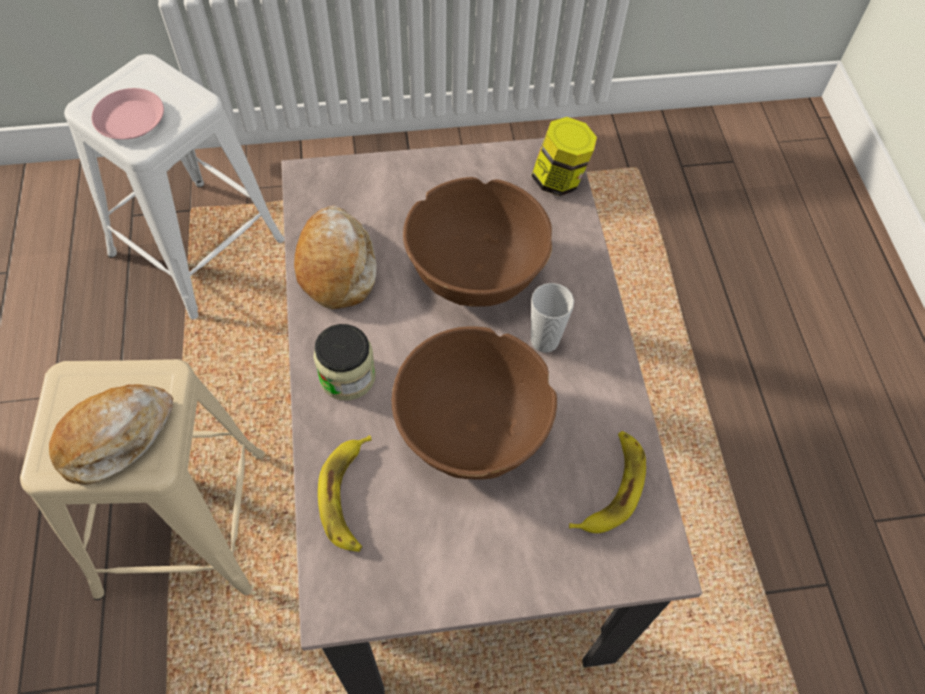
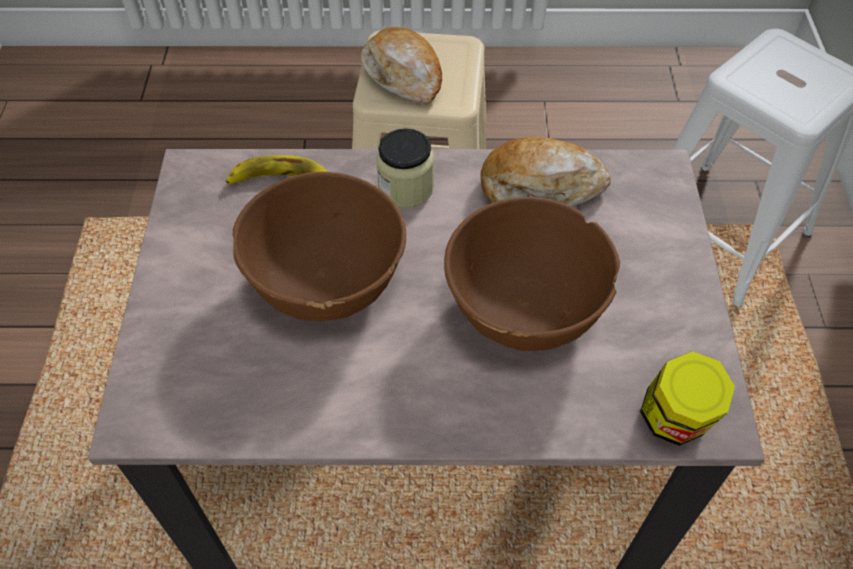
camera: 100 degrees right, 5 degrees down
pink plate [92,88,164,139] -> none
cup [531,283,574,353] -> none
banana [569,431,646,533] -> none

